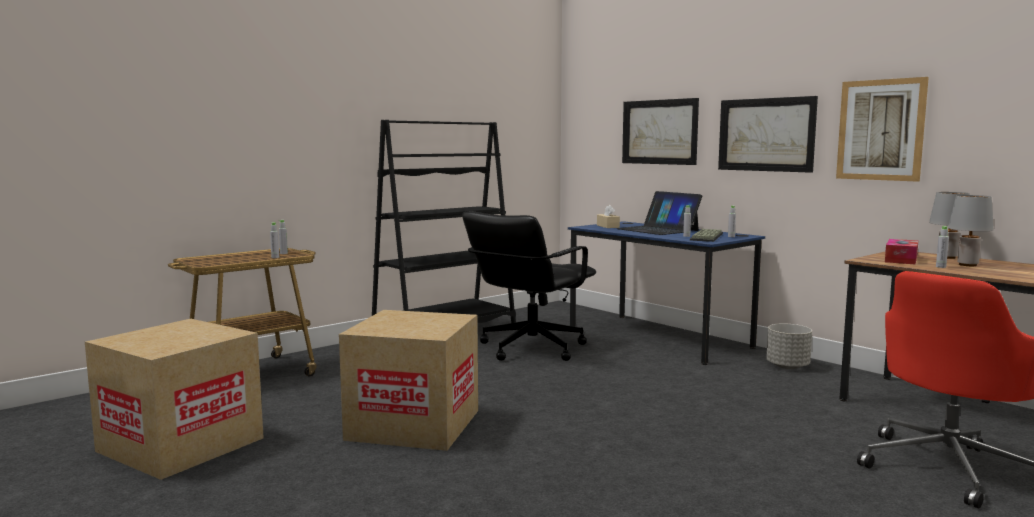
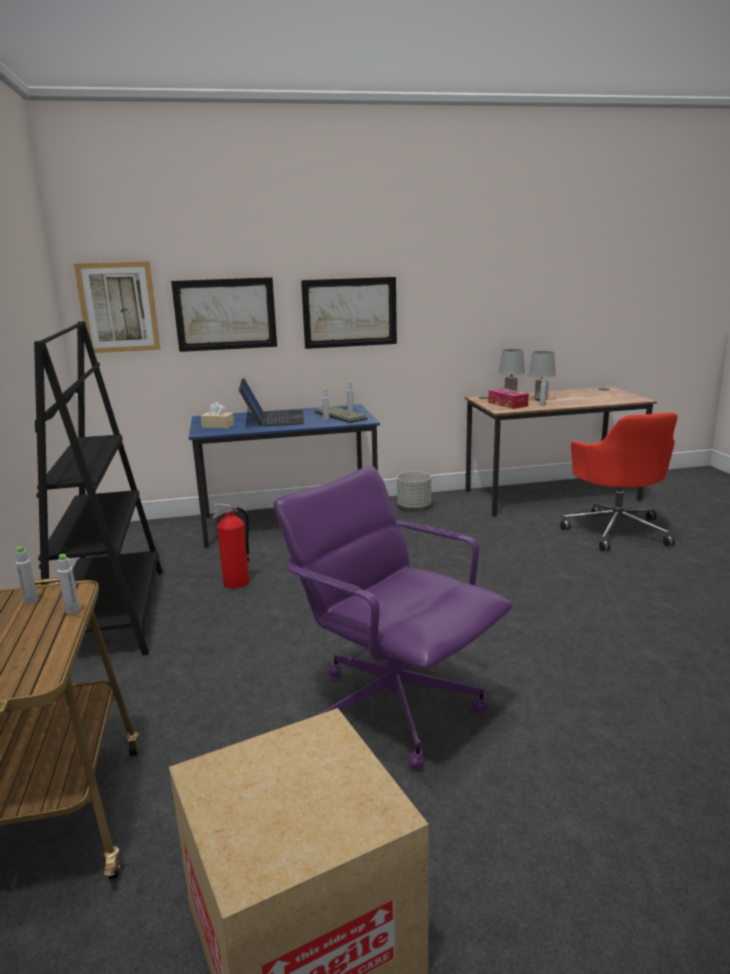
camera: 60 degrees left, 10 degrees up
cardboard box [339,310,478,451] -> purple office chair [274,466,513,770]
black office chair [462,211,596,361] -> fire extinguisher [213,504,249,589]
laptop [616,191,702,235] -> laptop turned 90 degrees counterclockwise [239,378,304,427]
picture [836,77,929,182] -> picture moved to [74,261,161,353]

